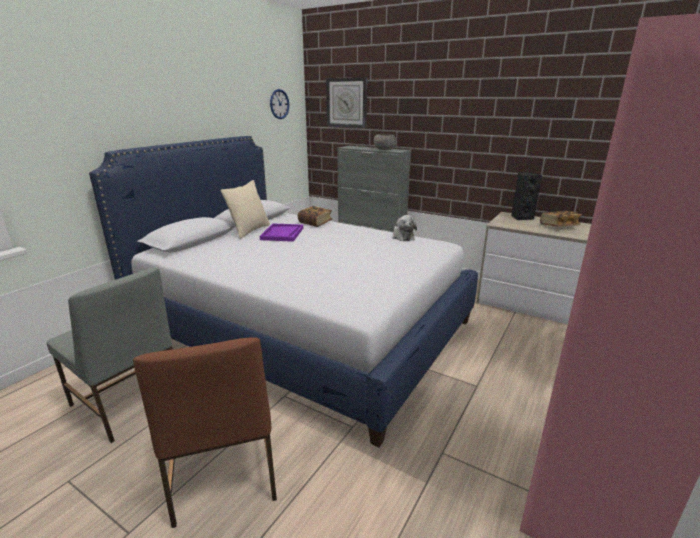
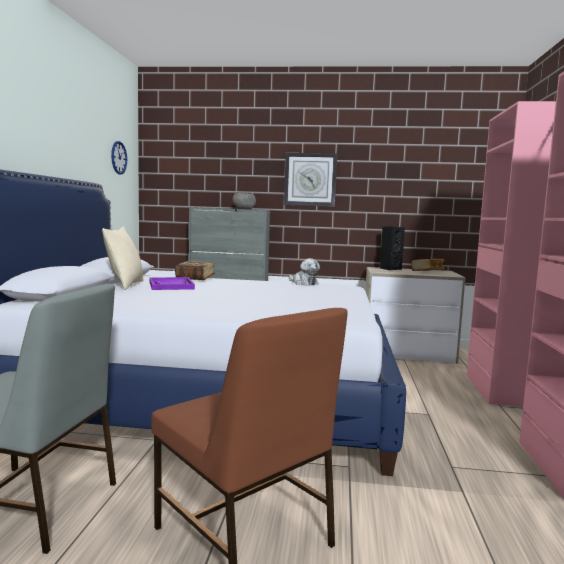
camera: 25 degrees left, 15 degrees down
wall clock [326,77,367,128] -> wall clock moved to [284,153,337,206]

